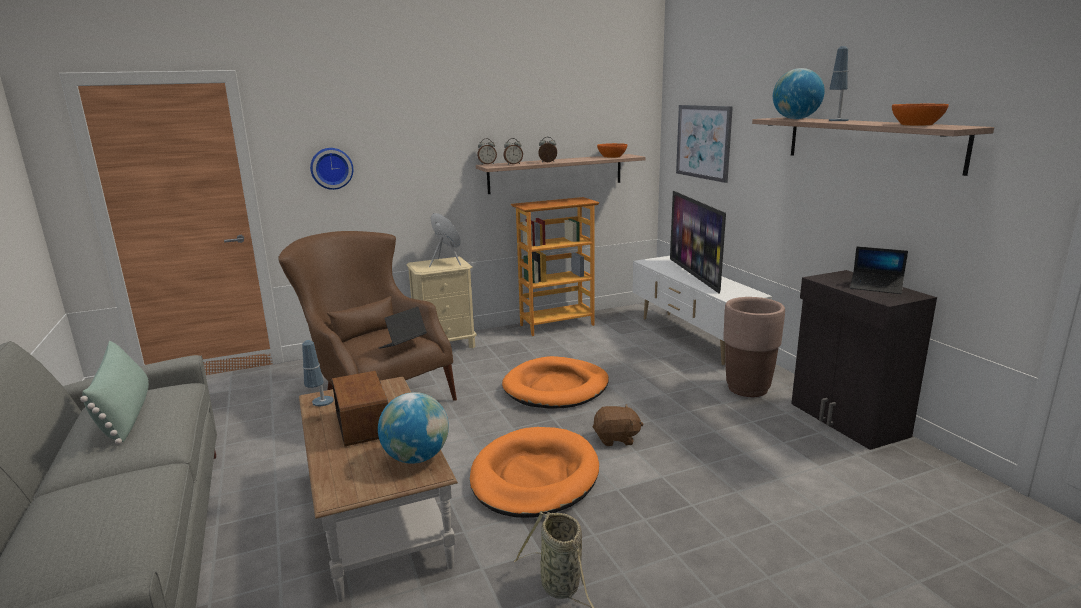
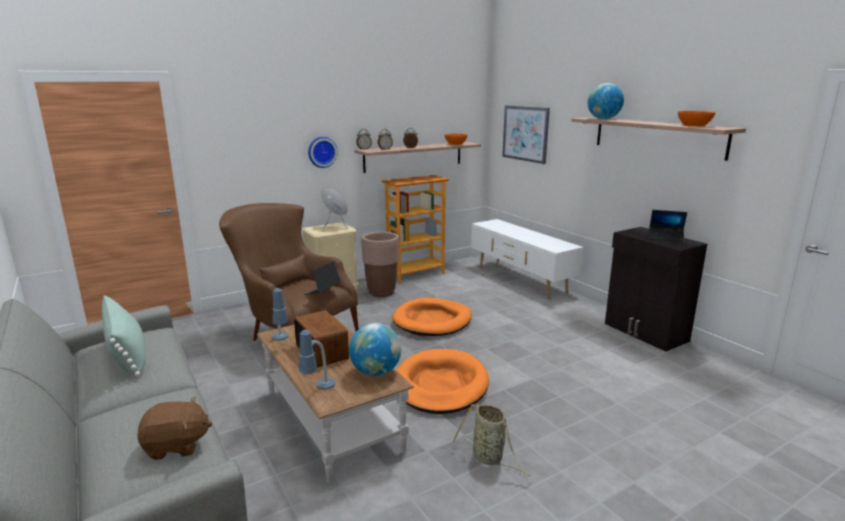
camera: 10 degrees left, 0 degrees up
wall clock [310,148,353,190] -> wall clock moved to [308,137,338,168]
brown plush toy [593,404,643,446] -> brown plush toy moved to [137,397,212,460]
television [670,191,726,293] -> none
brown planter [723,297,785,397] -> brown planter moved to [361,231,399,297]
table lamp [829,46,849,121] -> table lamp moved to [299,330,336,389]

